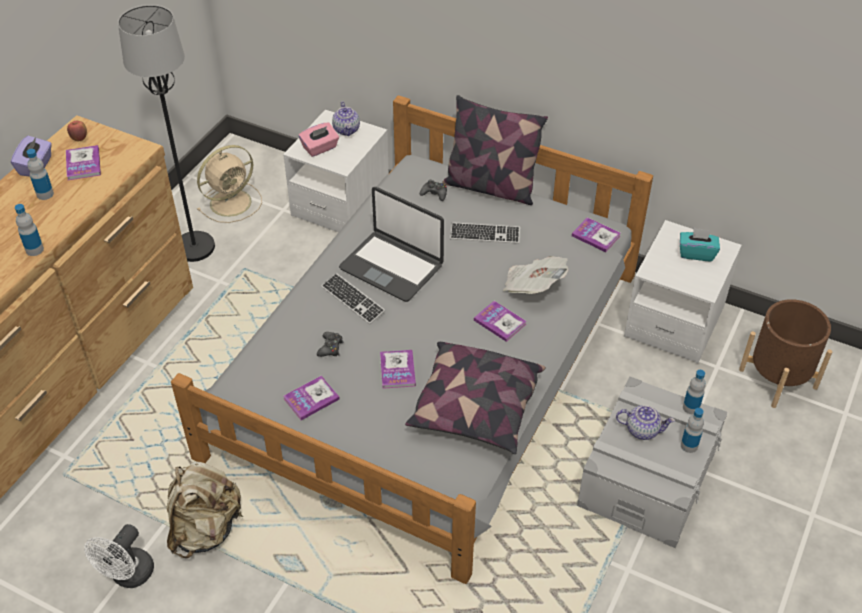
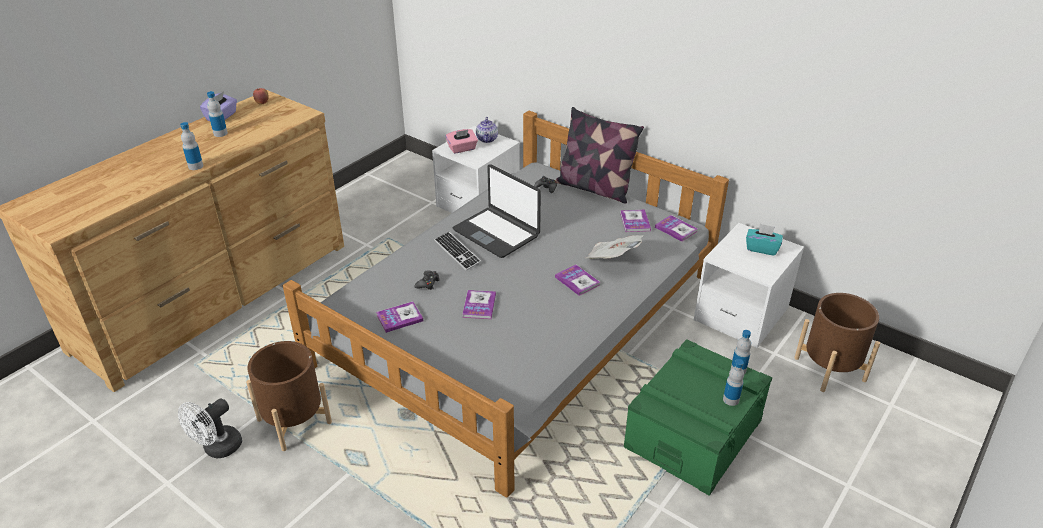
camera: 10 degrees right, 10 degrees down
book [66,145,101,180] -> book moved to [620,210,651,232]
black floor lamp [118,5,215,262] -> none
beige backpack [167,461,243,558] -> brown planter [246,341,332,451]
beige fan [197,145,262,223] -> none
pillow [405,342,546,454] -> none
keyboard [450,222,520,244] -> none
grey storage box [577,376,728,548] -> green storage box [624,339,772,496]
teapot [616,405,675,440] -> none

